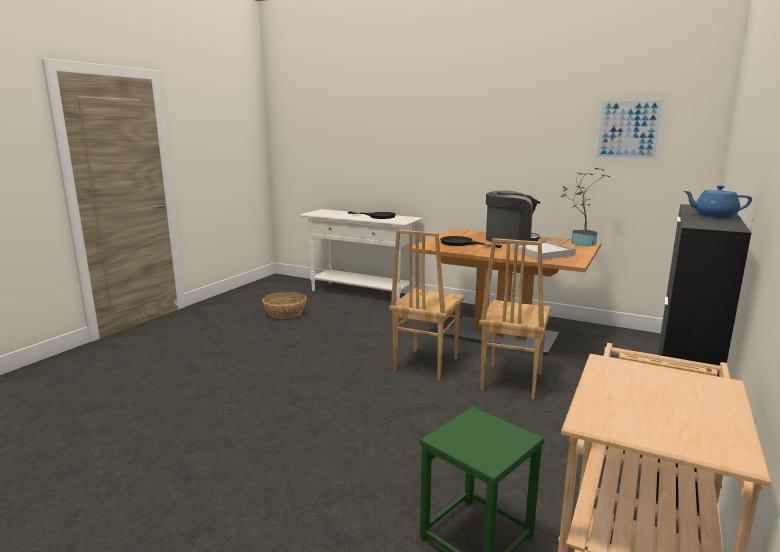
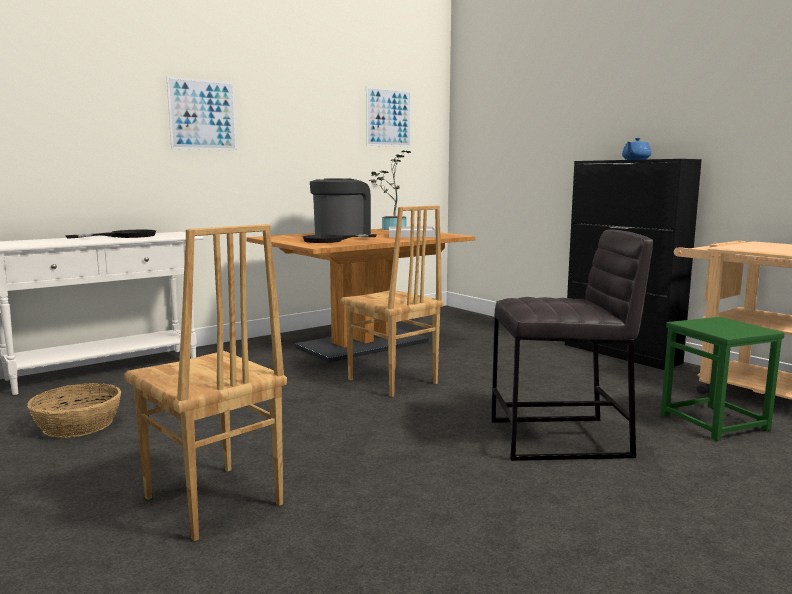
camera: 65 degrees left, 5 degrees down
brown chair [479,238,551,399] -> brown chair moved to [124,224,287,541]
none -> picture [166,76,237,151]
none -> grey stool [491,230,653,461]

